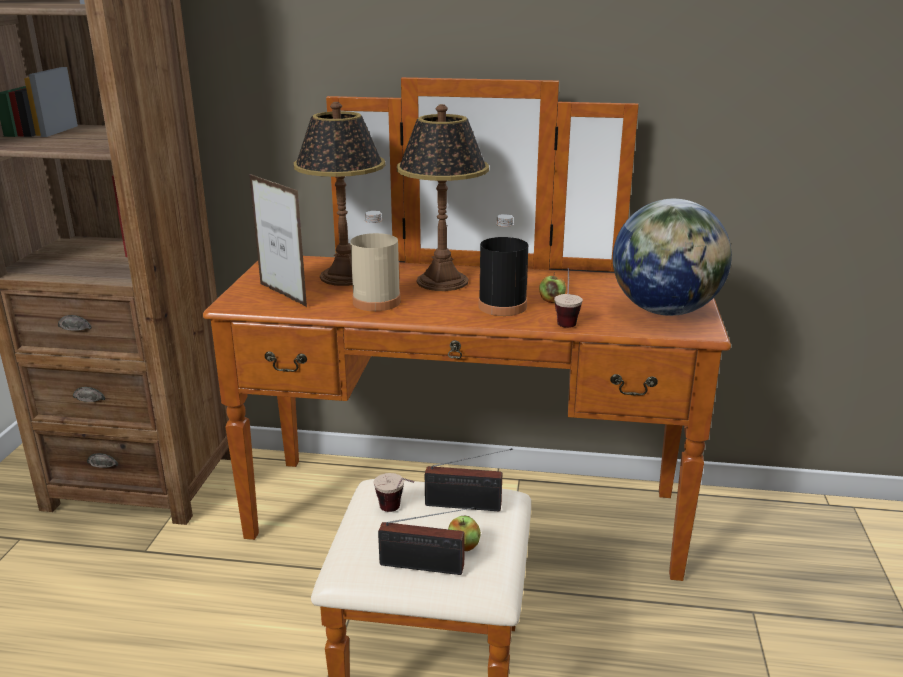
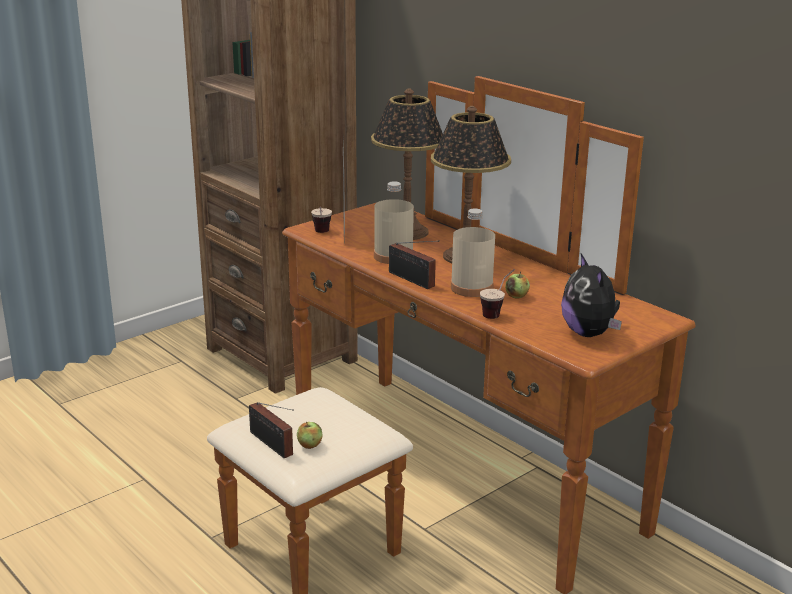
camera: 40 degrees right, 0 degrees up
cup [374,473,414,512] -> cup moved to [311,207,332,233]
radio [425,448,513,511] -> radio moved to [389,240,440,289]
black bottle [478,214,528,316] -> beige bottle [451,208,495,297]
globe [613,199,732,316] -> plush toy [561,254,622,337]

